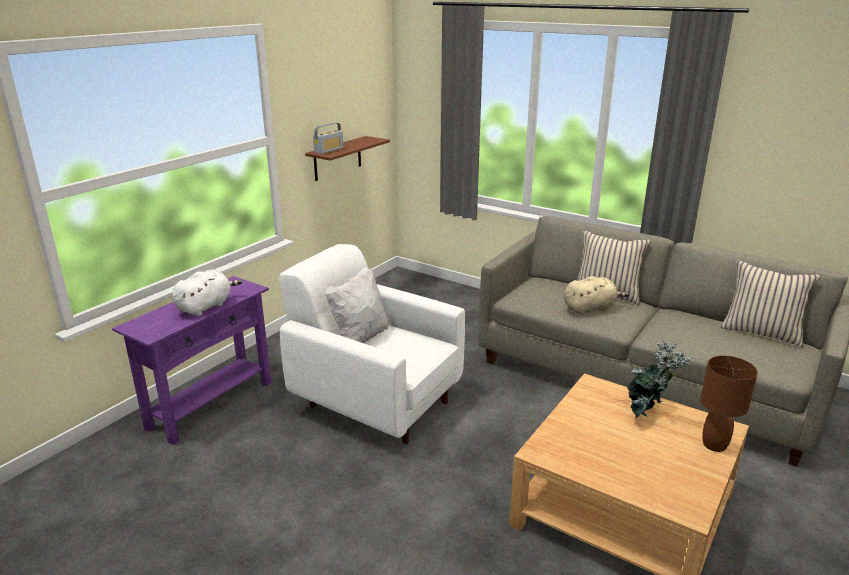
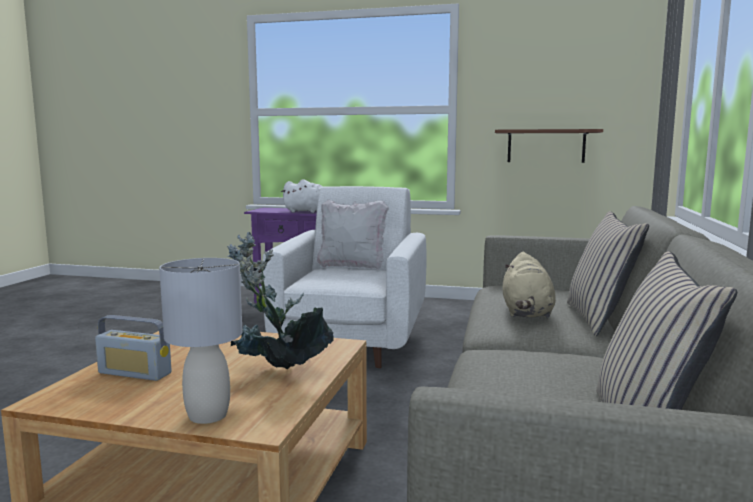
camera: 70 degrees right, 15 degrees down
radio [313,122,344,154] -> radio moved to [95,315,172,381]
beige plush toy [564,276,629,315] -> beige plush toy turned 45 degrees clockwise [503,252,556,318]
brown table lamp [700,355,758,452] -> grey table lamp [159,258,243,424]

